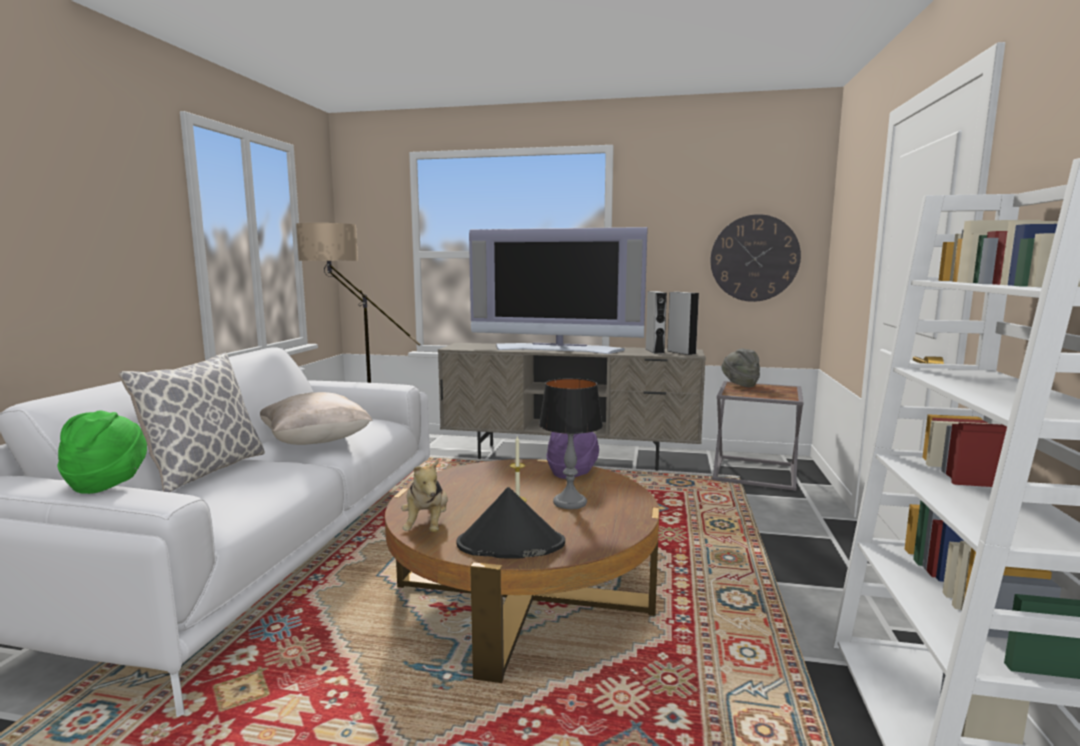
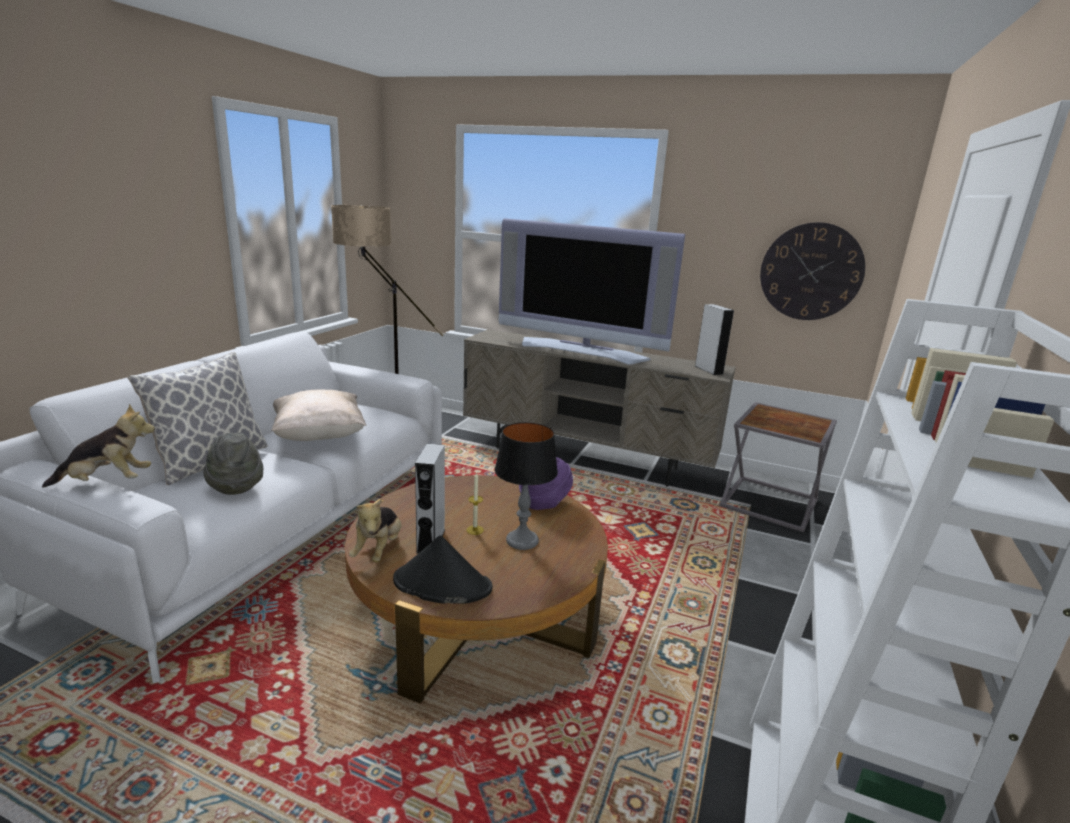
camera: 10 degrees right, 10 degrees up
green hat [58,410,147,494] -> plush toy [42,404,155,488]
grey speaker [646,291,667,354] -> grey speaker moved to [415,444,445,554]
grey hat [722,348,760,387] -> grey hat moved to [203,432,263,495]

